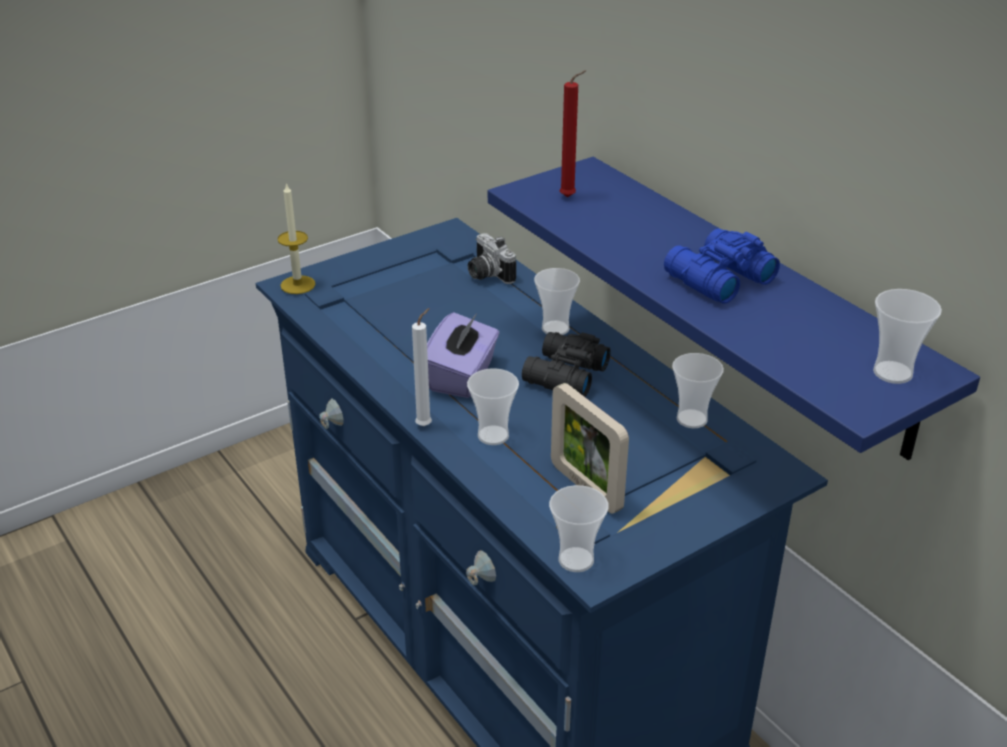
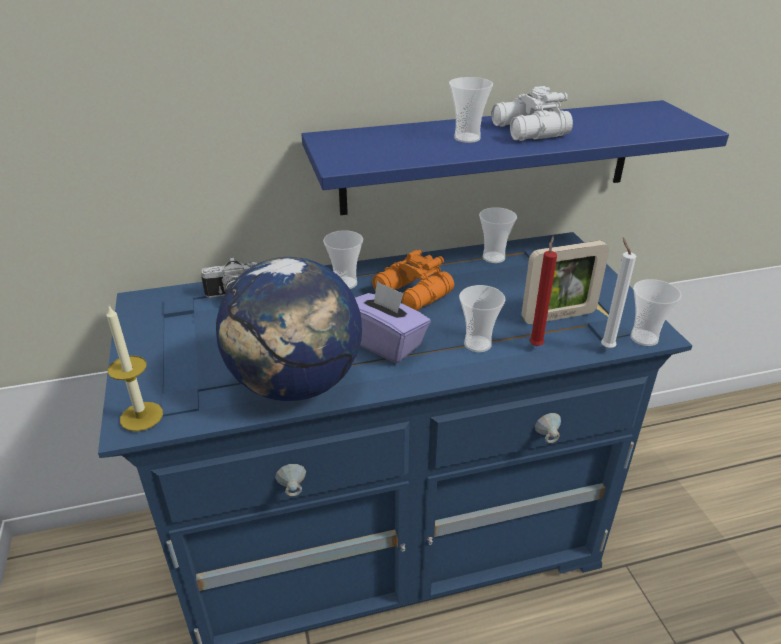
camera: 70 degrees left, 0 degrees up
white candle [412,308,432,426] -> white candle moved to [601,238,636,348]
black binoculars [522,332,611,397] -> orange binoculars [372,250,454,311]
red candle [560,70,586,197] -> red candle moved to [529,236,557,346]
blue binoculars [664,229,780,304] -> white binoculars [491,86,573,141]
cup [873,289,942,384] -> cup moved to [449,77,493,143]
none -> globe [216,257,362,401]

